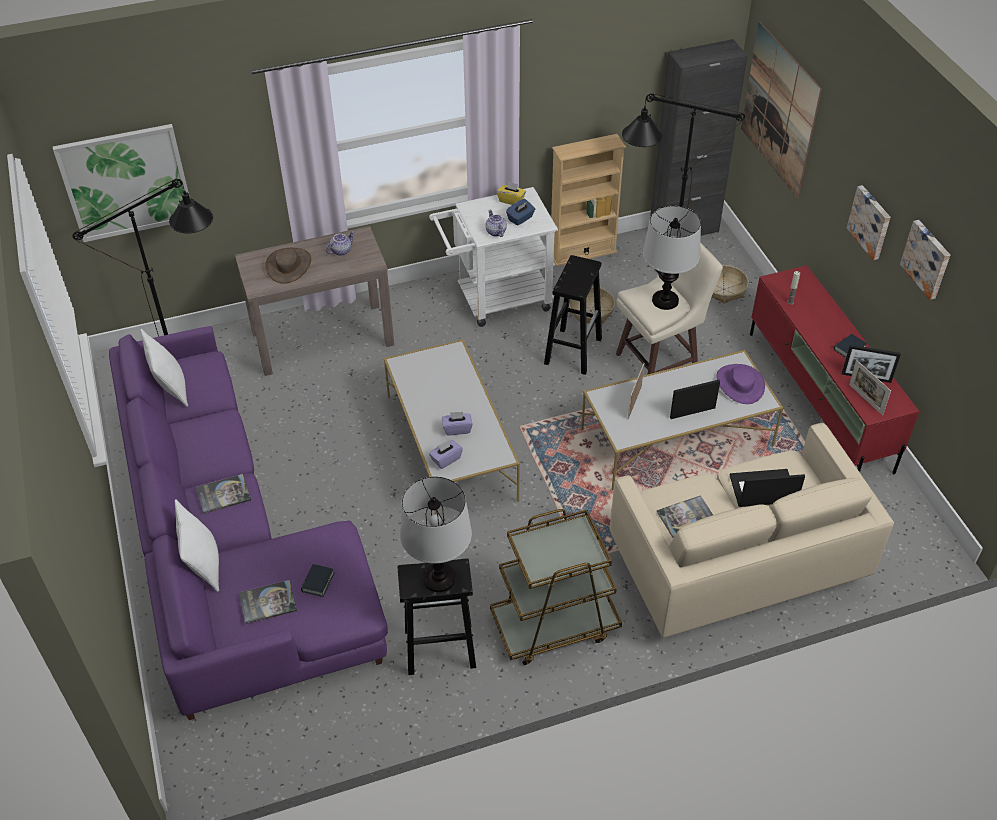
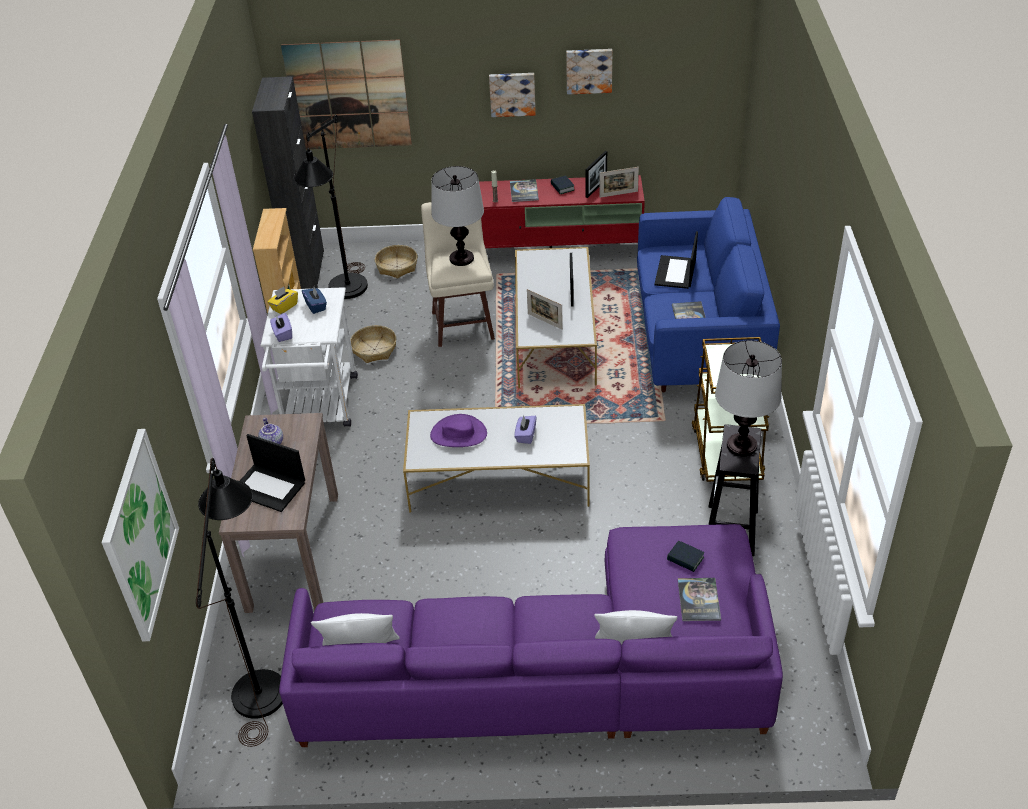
camera: 70 degrees left, 5 degrees down
book [196,474,251,514] -> book moved to [510,179,539,202]
brown hat [265,248,311,284] -> laptop [240,434,305,512]
purple tissue box [429,440,463,469] -> purple tissue box moved to [270,313,292,342]
teapot [485,210,507,237] -> none
black stool [544,255,602,375] -> none
beige sofa [610,423,894,638] -> blue sofa [637,197,780,392]
purple hat [716,364,765,404] -> purple hat moved to [430,414,487,447]

